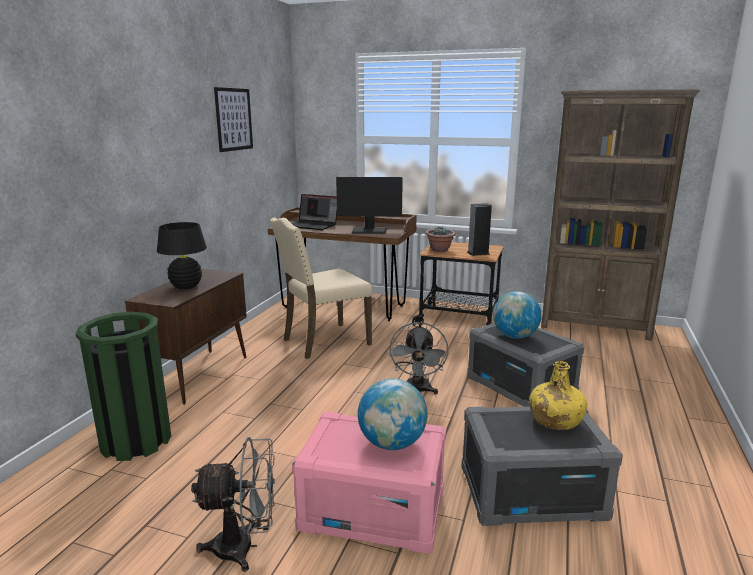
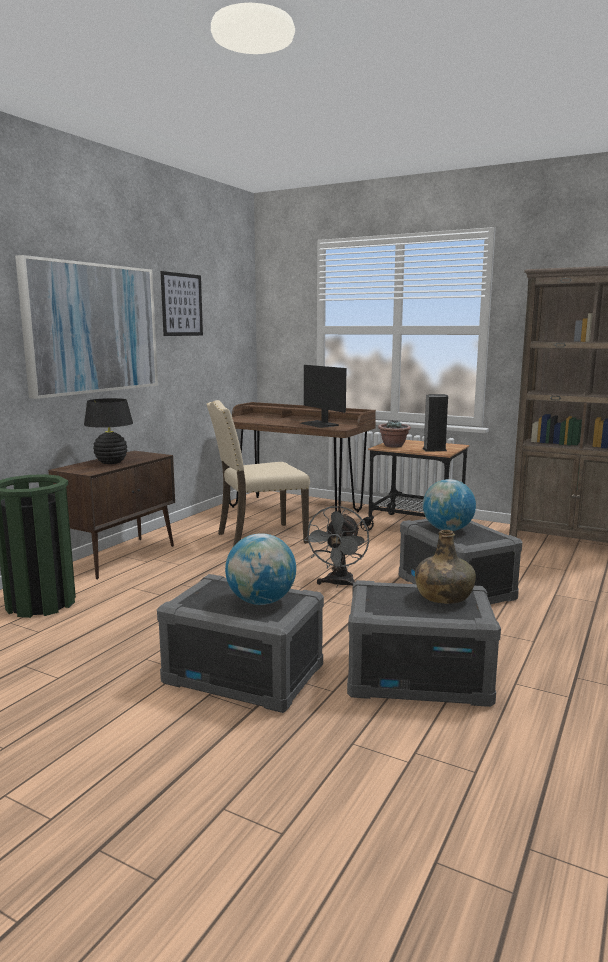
camera: 10 degrees right, 5 degrees down
grey fan [191,437,275,572] -> none
laptop [292,194,337,230] -> none
pink storage box [292,412,446,554] -> grey storage box [157,574,324,713]
monitor [336,177,403,234] -> monitor turned 45 degrees clockwise [300,365,346,428]
yellow bottle [529,361,587,430] -> green bottle [415,530,476,604]
none -> picture [15,255,158,399]

